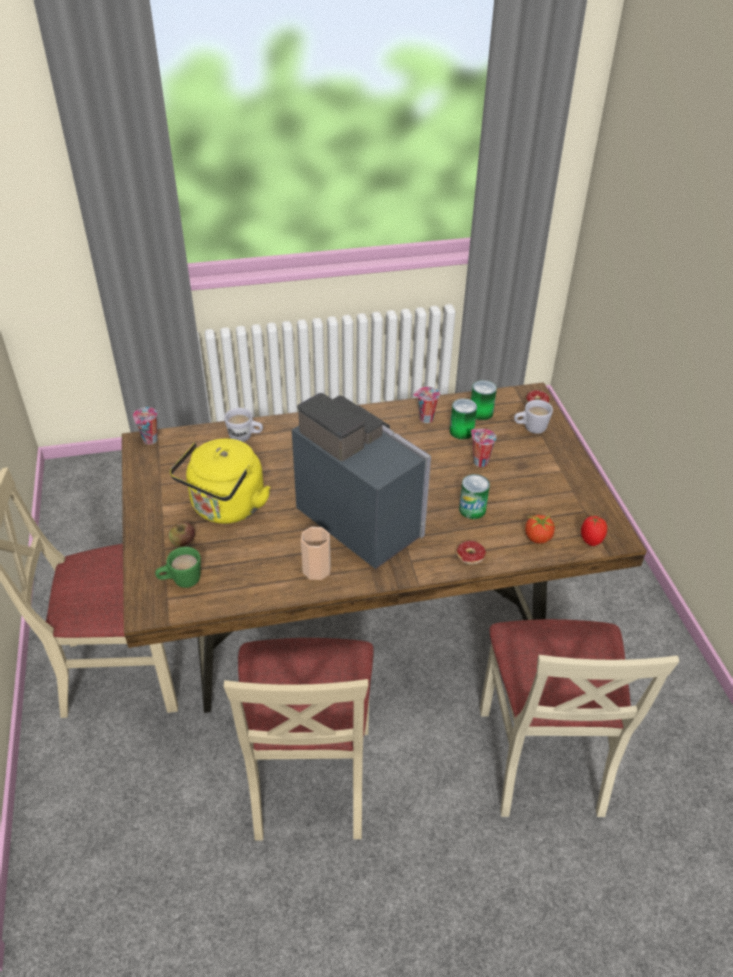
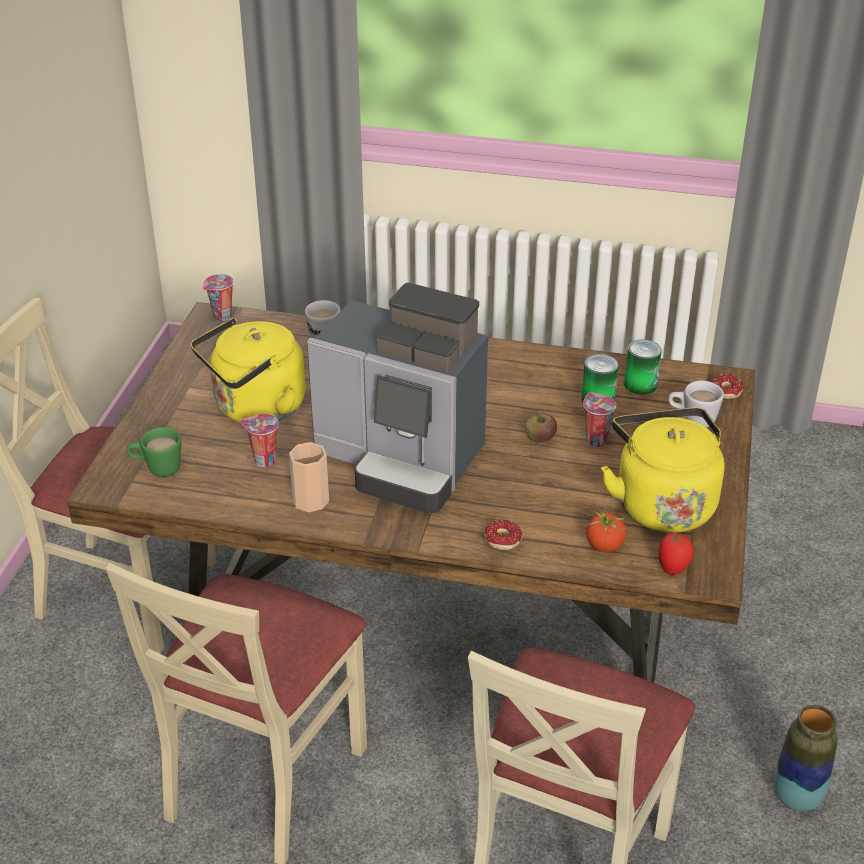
camera: 25 degrees right, 5 degrees down
apple [169,522,195,547] -> apple moved to [525,413,557,443]
coffee machine [292,393,431,569] -> coffee machine turned 135 degrees clockwise [307,283,488,513]
cup [413,387,440,423] -> cup moved to [240,414,279,467]
can [459,474,490,519] -> none
none -> yellow kettle [601,408,725,533]
none -> vase [774,705,838,811]

